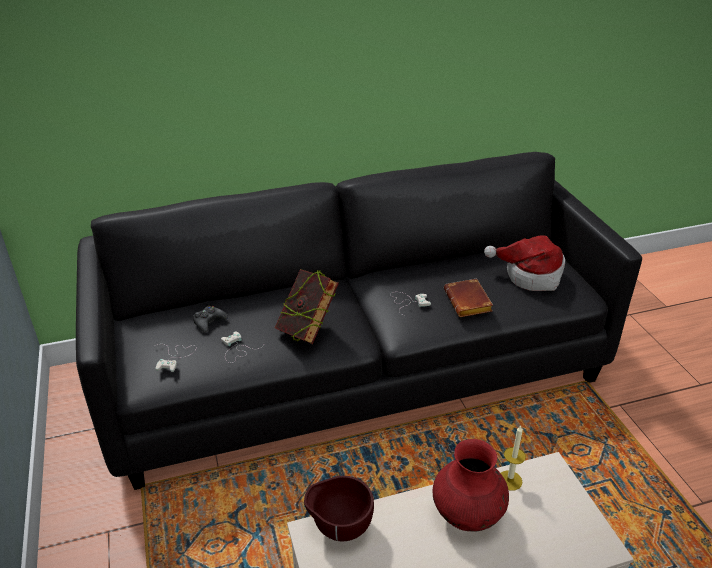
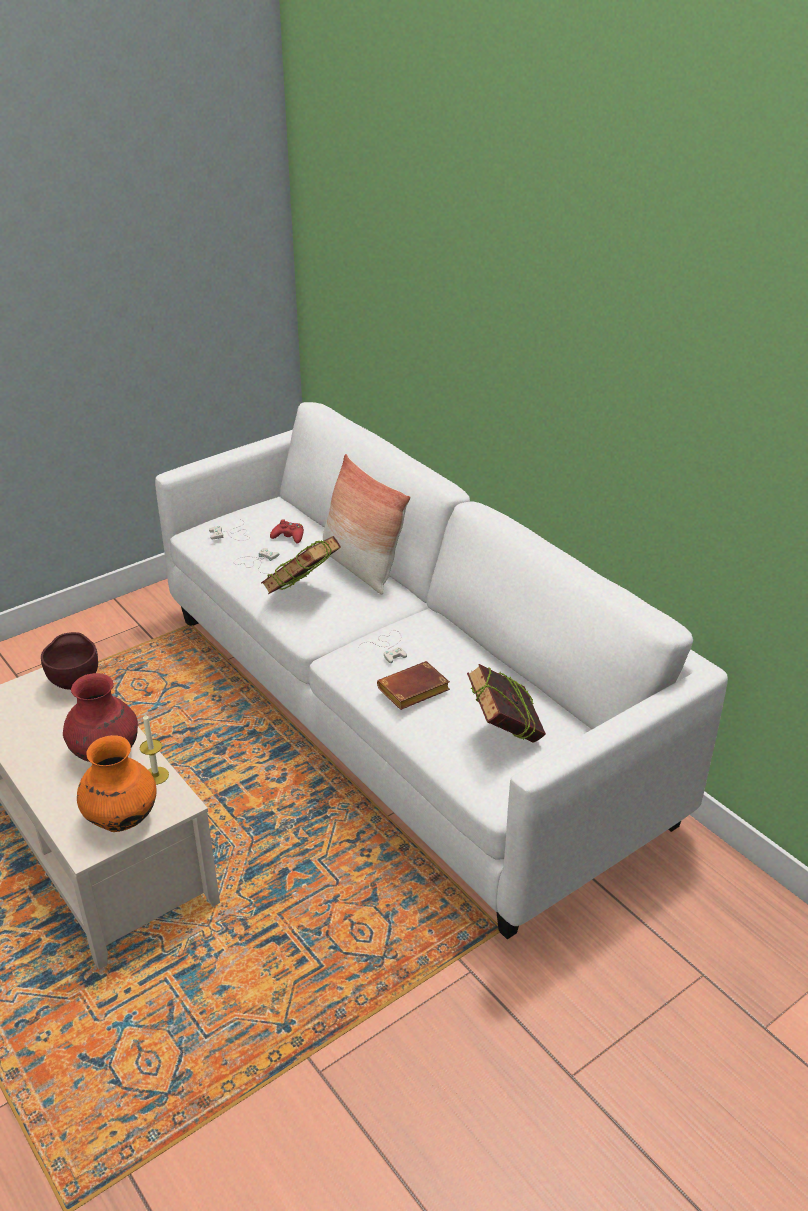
camera: 70 degrees right, 0 degrees up
black sofa [76,152,642,490] -> white sofa [155,402,728,939]
black game controller [193,306,228,333] -> red game controller [270,519,304,544]
hat [484,235,565,291] -> book [467,664,546,743]
none -> orange vase [77,735,157,832]
none -> pillow [323,454,410,595]

